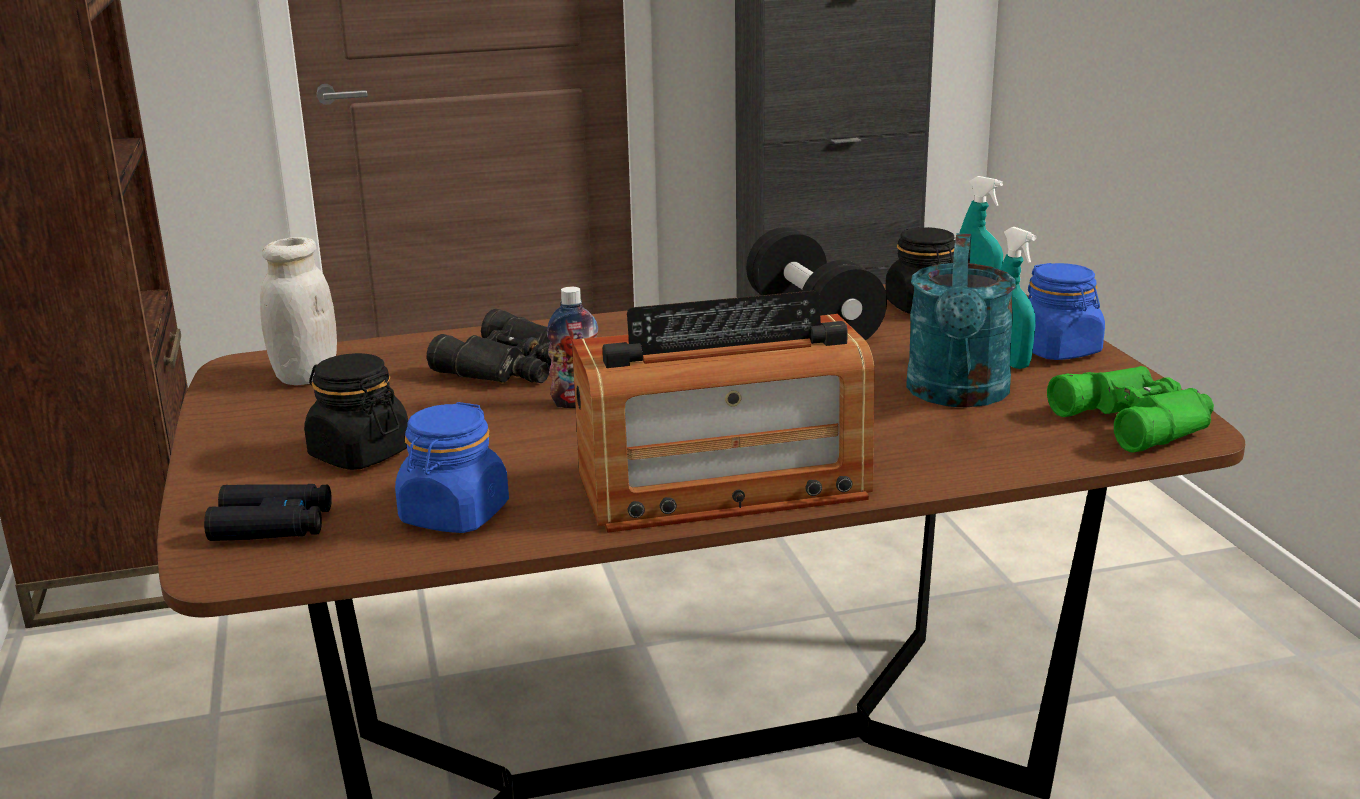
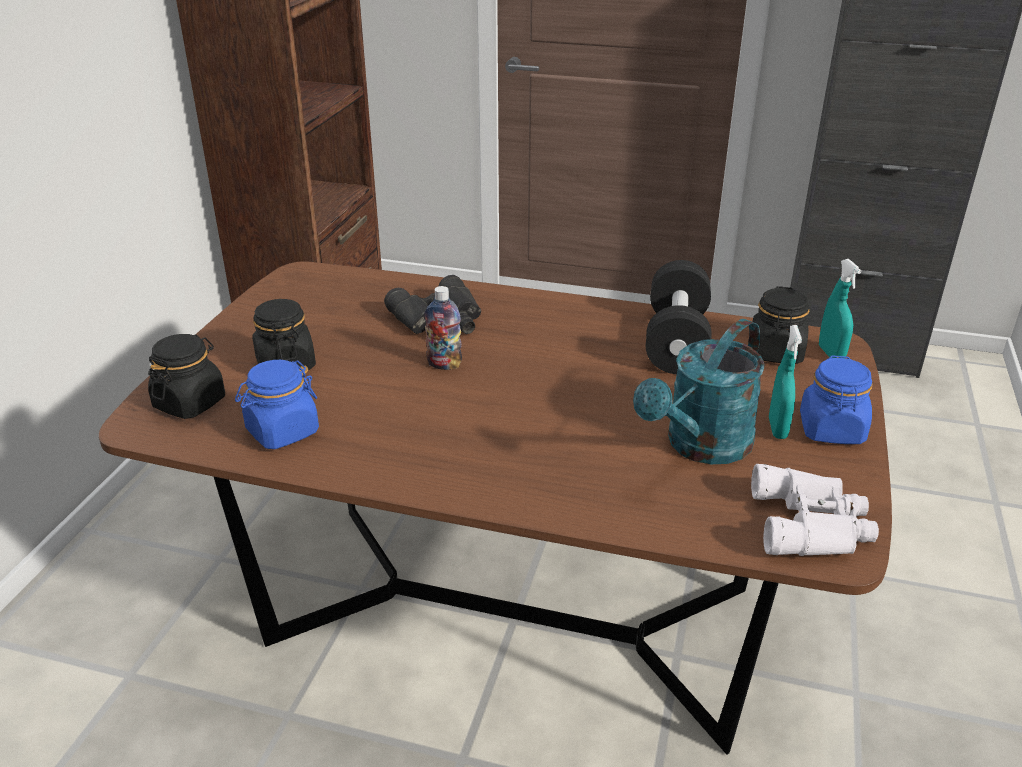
camera: 30 degrees right, 10 degrees up
black binoculars [204,484,332,541] -> black jar [148,334,225,419]
white jar [260,237,337,385] -> none
radio [572,291,875,533] -> none
green binoculars [1047,366,1214,452] -> white binoculars [751,464,879,556]

